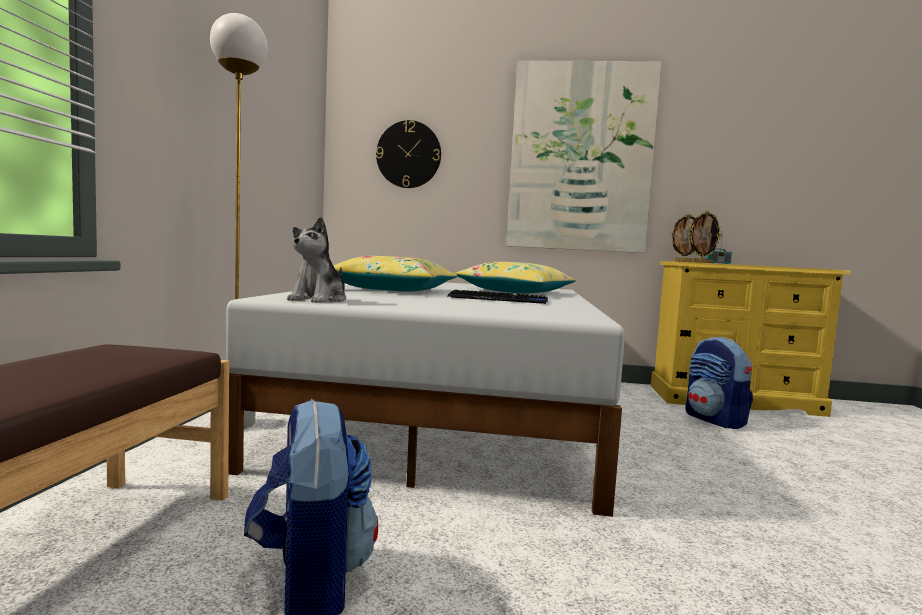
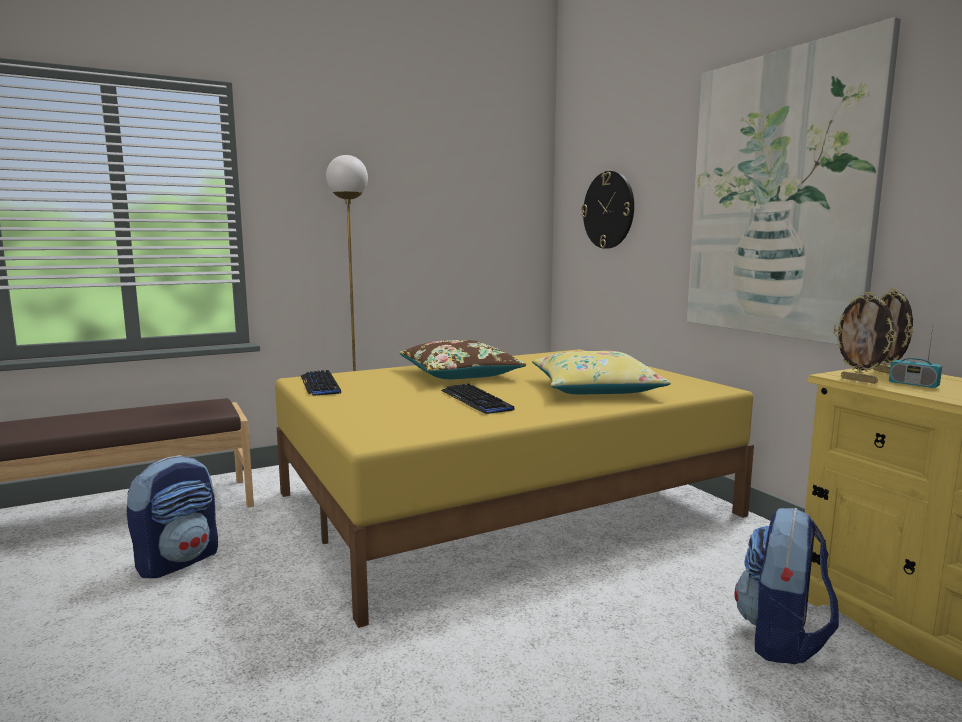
camera: 55 degrees right, 5 degrees up
white bed [226,282,625,517] -> yellow bed [275,349,754,628]
plush toy [287,217,346,303] -> keyboard [301,370,341,396]
yellow pillow [333,256,458,292] -> brown pillow [399,340,526,379]

